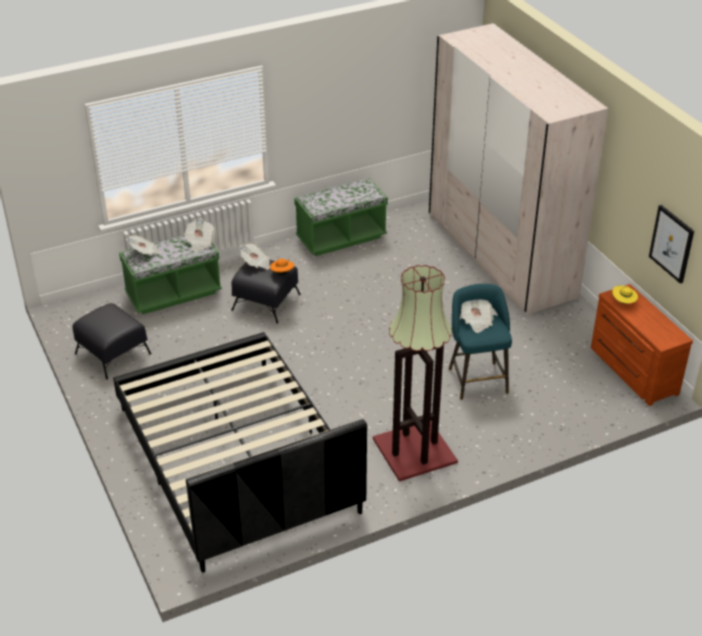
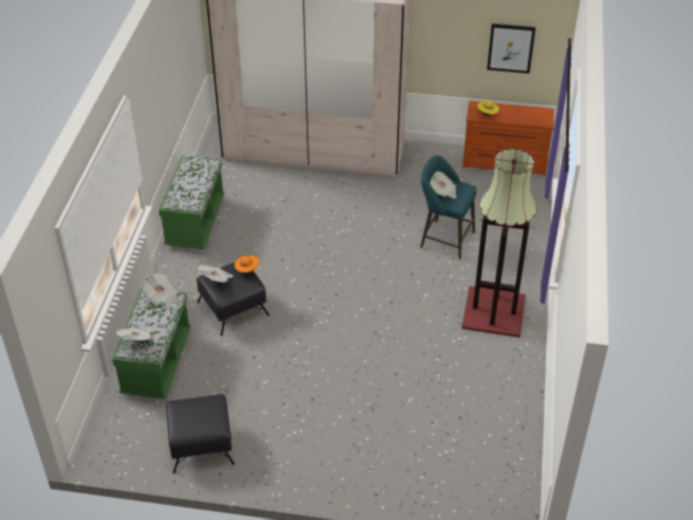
camera: 55 degrees left, 5 degrees up
black bed [113,332,367,572] -> none

